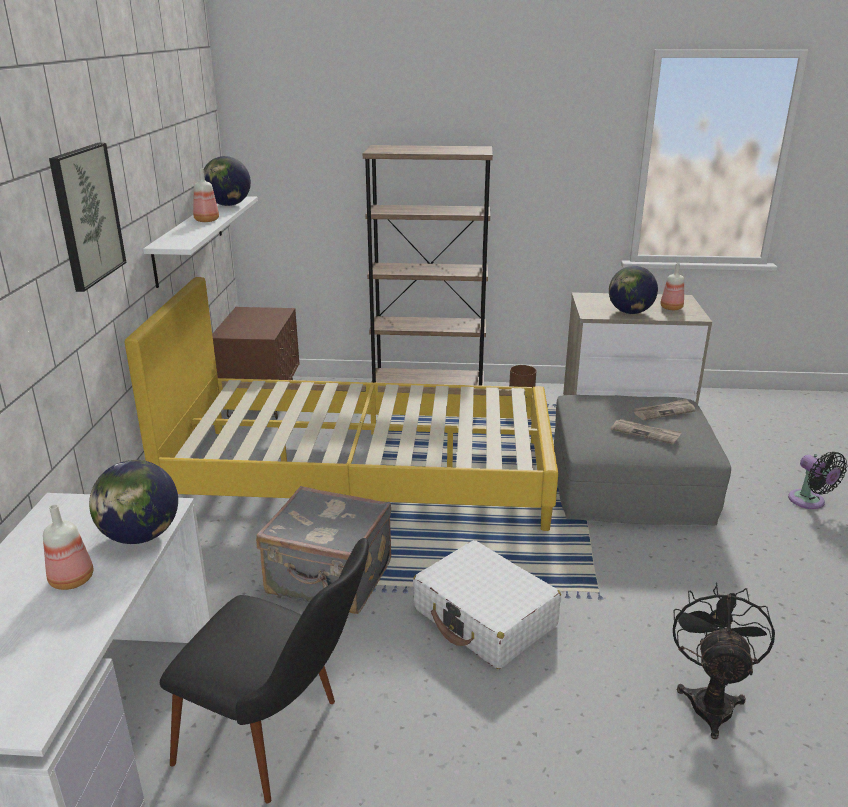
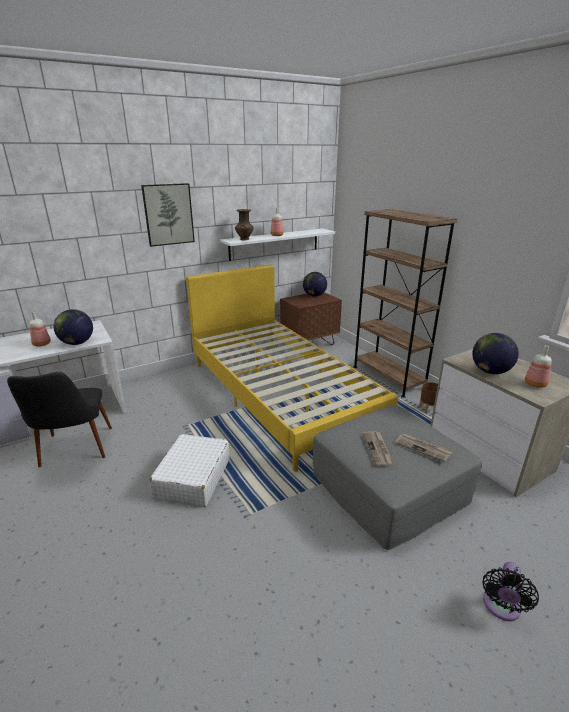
camera: 55 degrees right, 0 degrees up
globe [204,156,251,206] -> globe moved to [303,272,327,297]
grey suitcase [256,486,391,614] -> none
black fan [673,582,775,739] -> none
none -> brown vase [235,209,253,240]

